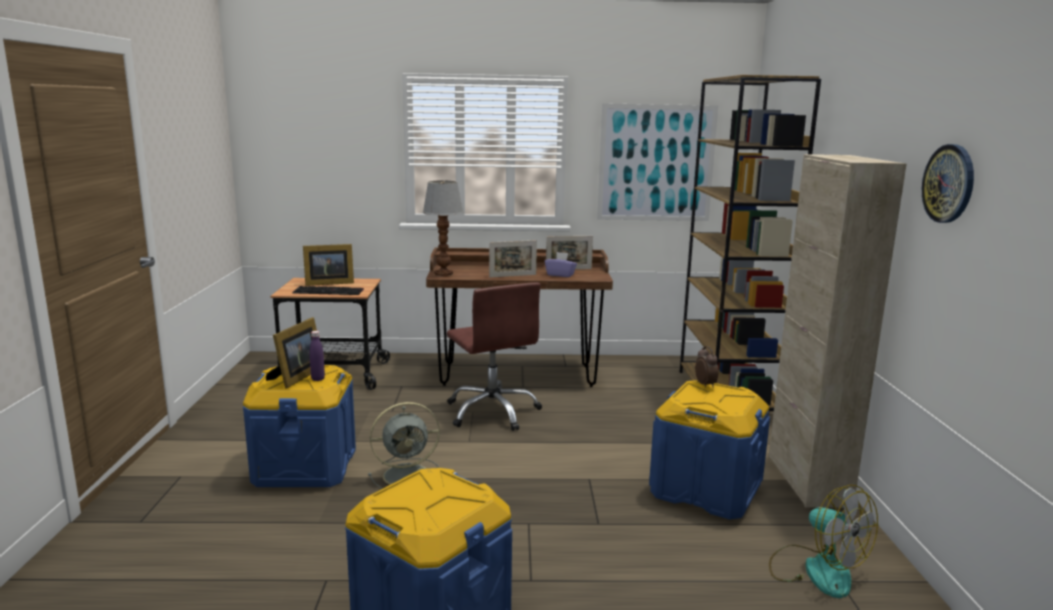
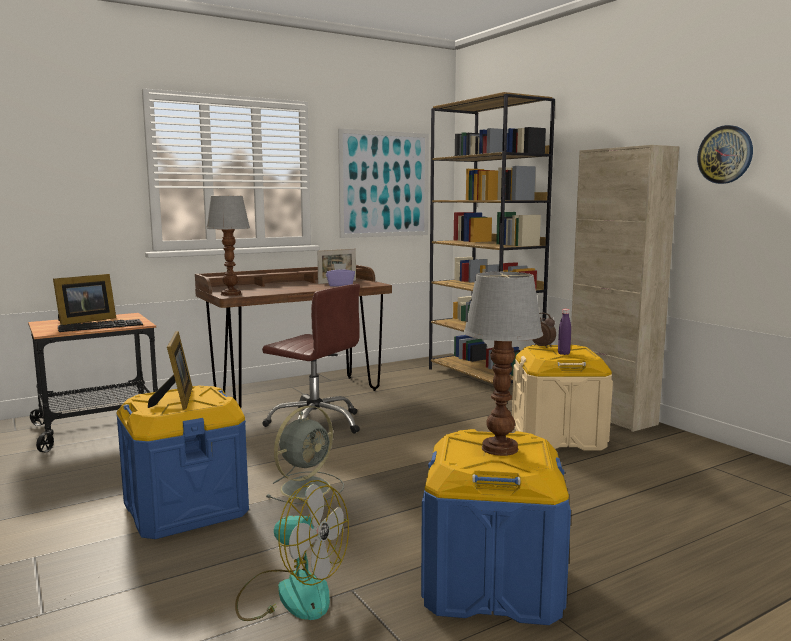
camera: 30 degrees left, 5 degrees down
purple bottle [310,331,325,381] -> purple bottle moved to [558,309,571,355]
picture frame [489,240,537,277] -> none
blue storage box [649,380,770,520] -> beige storage box [512,345,613,451]
fan [769,485,878,598] -> fan moved to [235,480,349,621]
none -> table lamp [464,272,543,456]

